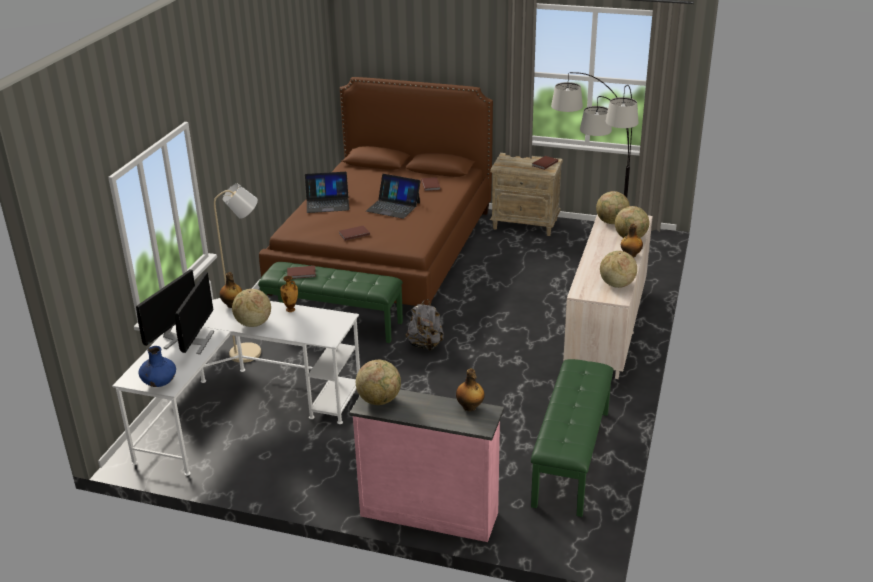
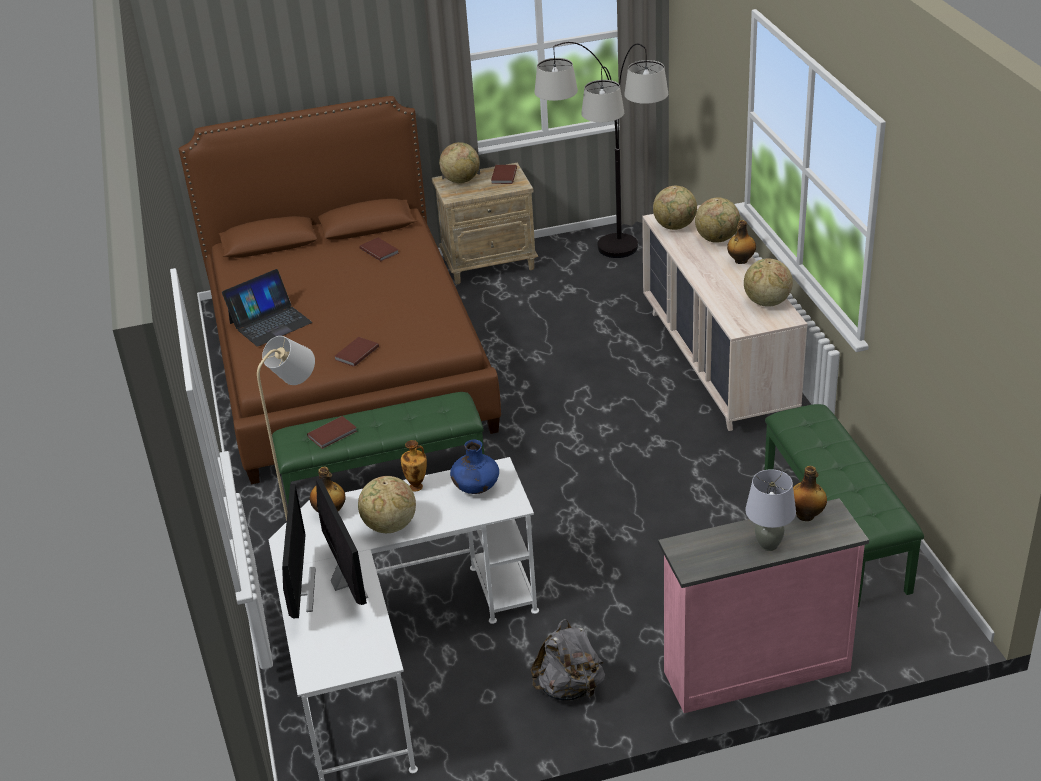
camera: 30 degrees left, 5 degrees up
blue vase [139,346,176,387] -> blue vase moved to [450,440,499,494]
globe [356,360,401,405] -> globe moved to [439,142,480,183]
laptop [366,174,421,219] -> none
grey backpack [406,299,444,351] -> grey backpack moved to [531,619,605,701]
none -> grey table lamp [745,469,796,551]

